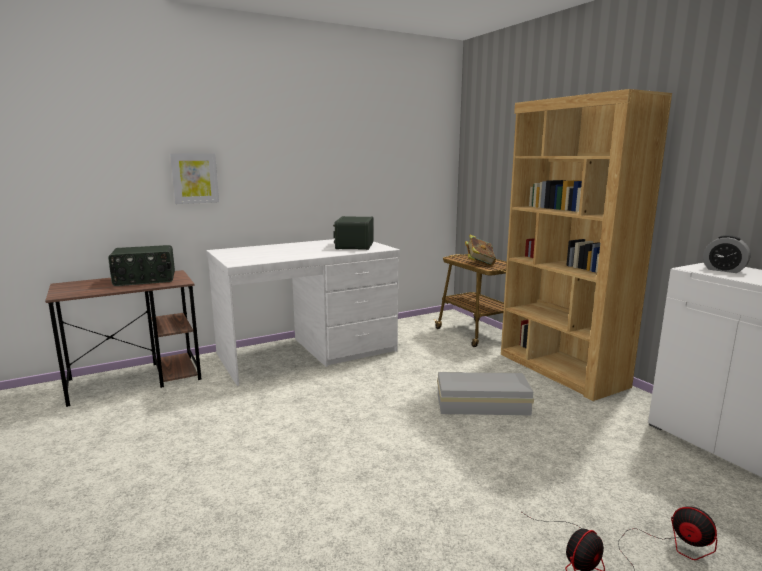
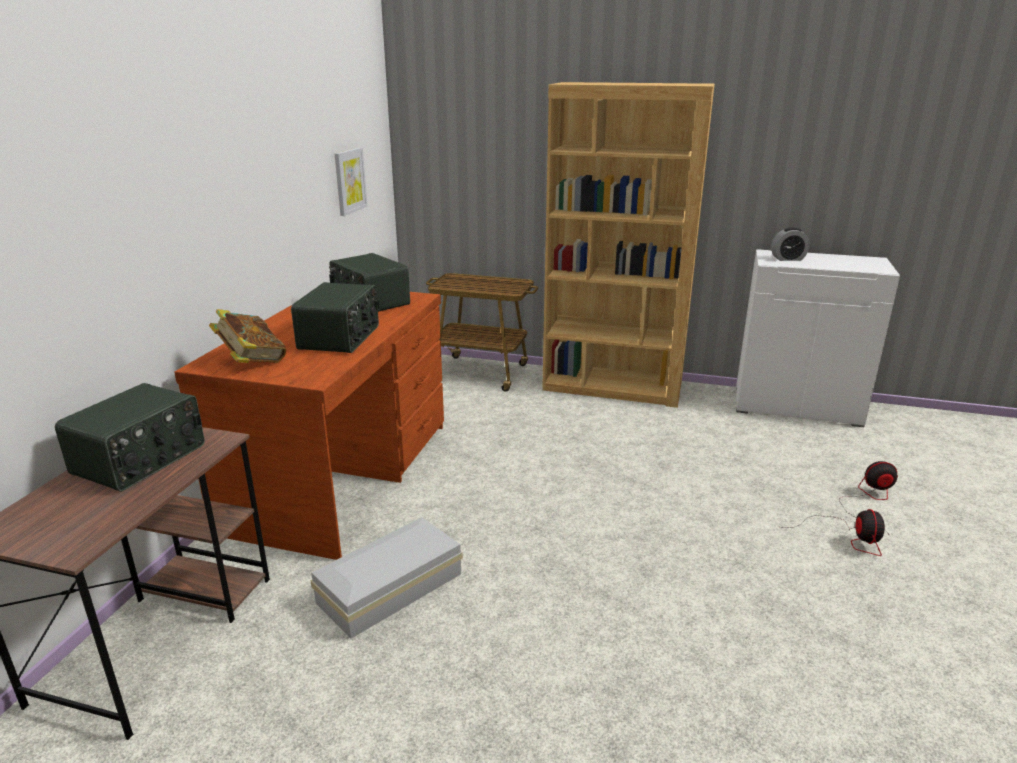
camera: 45 degrees left, 10 degrees up
picture [170,153,219,204] -> picture moved to [335,148,367,216]
white desk [206,239,400,386] -> brown desk [174,292,444,560]
white storage box [437,372,534,415] -> white storage box moved to [310,517,463,638]
book [465,235,496,266] -> book moved to [209,309,286,363]
none -> radio [291,282,379,353]

